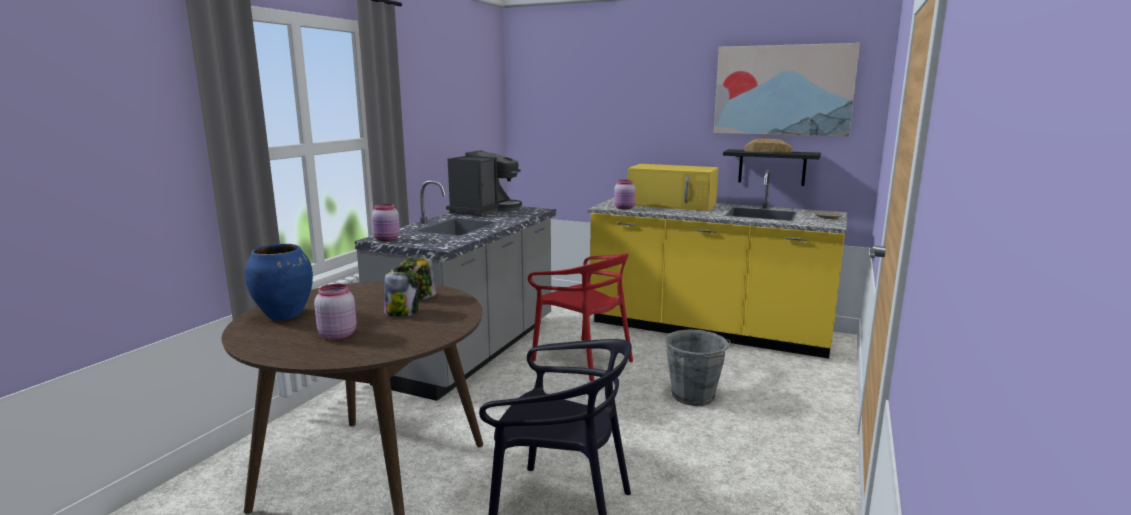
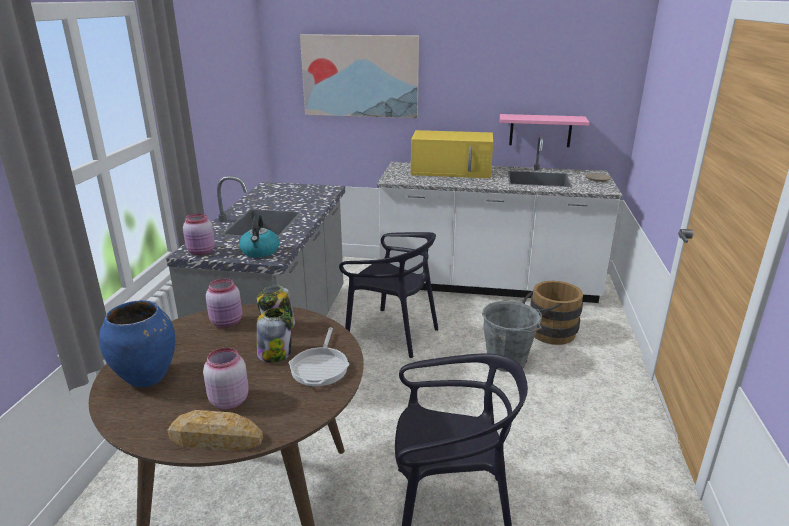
camera: 15 degrees left, 10 degrees up
coffee machine [446,150,522,216] -> none
red chair [528,253,633,381] -> black chair [339,232,439,358]
yellow counter [588,170,847,359] -> white counter [377,135,623,303]
pink jar [614,180,635,209] -> pink jar moved to [206,279,242,328]
picture [714,43,860,137] -> picture moved to [300,34,419,118]
black shelf [723,149,821,186] -> pink shelf [500,114,590,147]
bread [744,138,792,153] -> bread moved to [167,410,263,451]
none -> kettle [239,215,279,258]
none -> frying pan [289,327,350,387]
none -> brown bucket [522,281,583,345]

